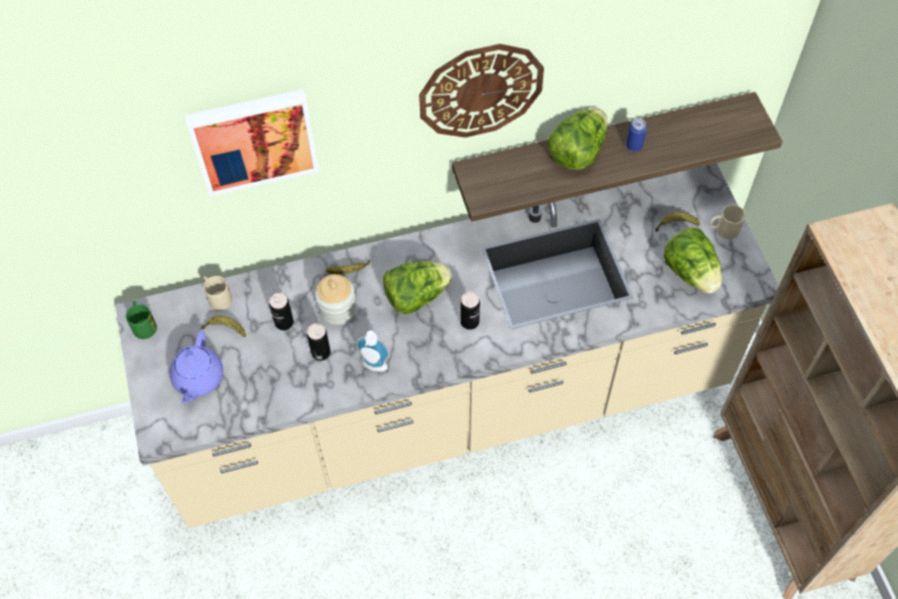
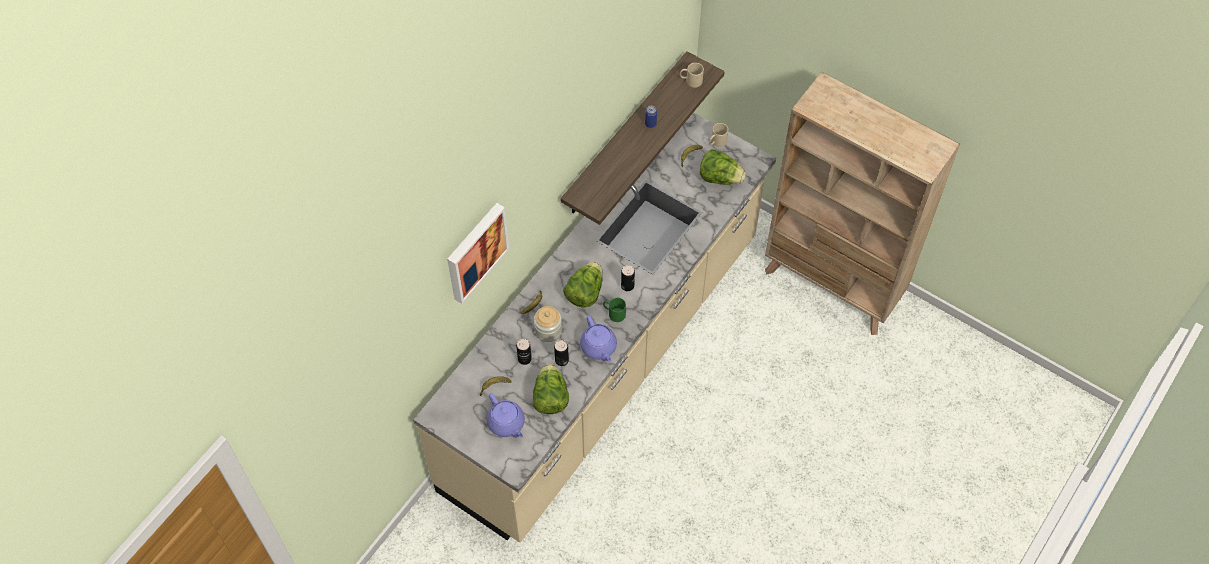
camera: 40 degrees left, 0 degrees up
green mug [126,301,157,339] -> green mug moved to [603,298,626,322]
beige mug [203,276,232,311] -> beige mug moved to [680,63,704,88]
soap dispenser [356,330,390,371] -> purple teapot [580,316,617,362]
wall clock [419,44,544,138] -> none
lettuce [547,108,608,170] -> lettuce moved to [533,364,569,414]

